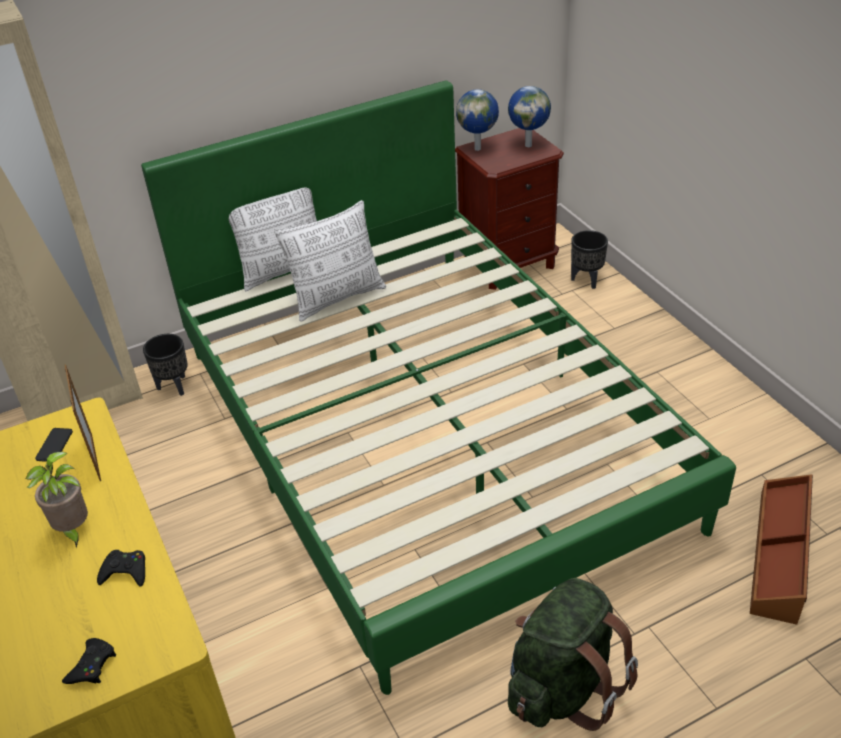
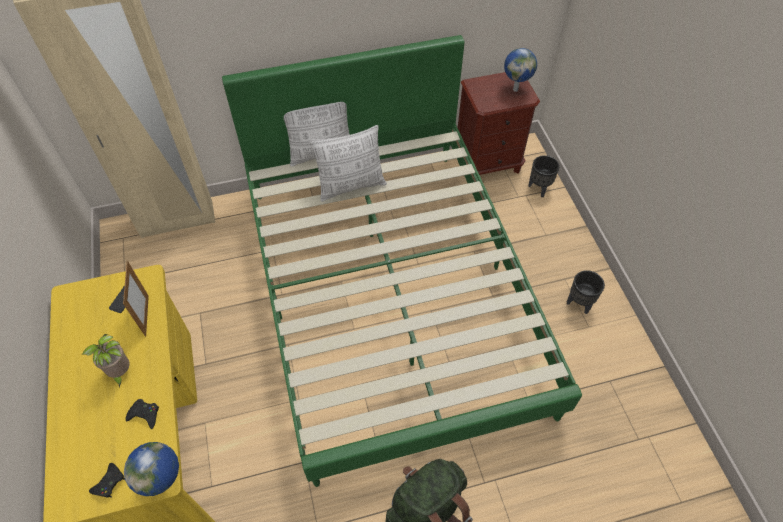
camera: 10 degrees right, 15 degrees up
black planter [143,334,188,396] -> black planter moved to [567,270,605,314]
globe [456,89,499,151] -> globe moved to [124,442,179,496]
brown storage box [750,474,813,625] -> none

